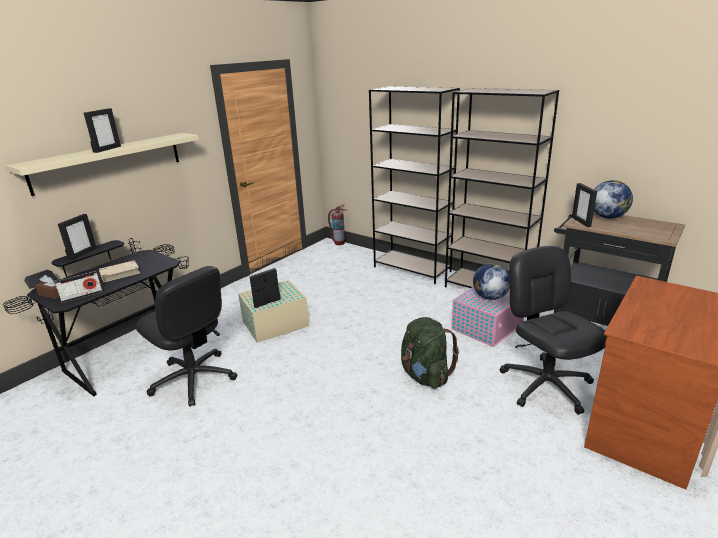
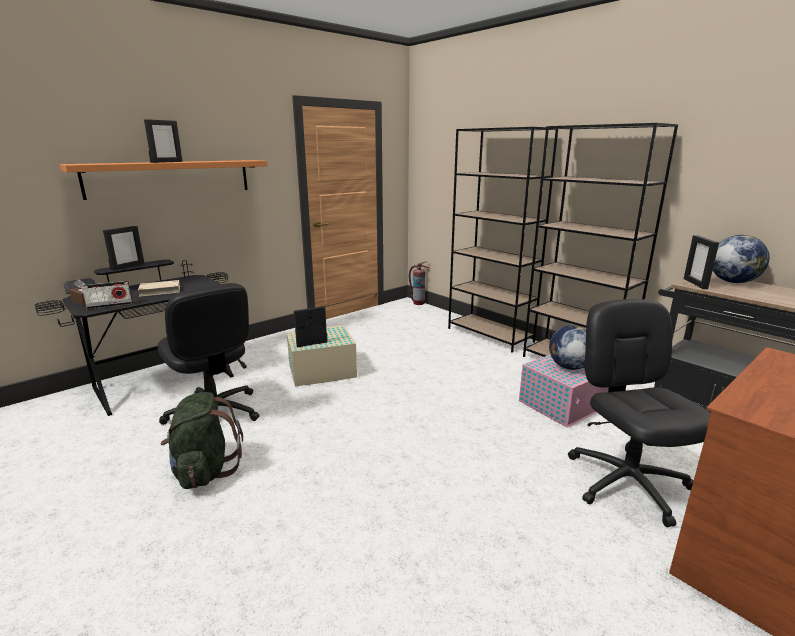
camera: 10 degrees right, 5 degrees down
beige shelf [6,133,199,196] -> orange shelf [60,160,268,200]
green backpack [401,317,459,389] -> green backpack moved to [160,392,243,489]

